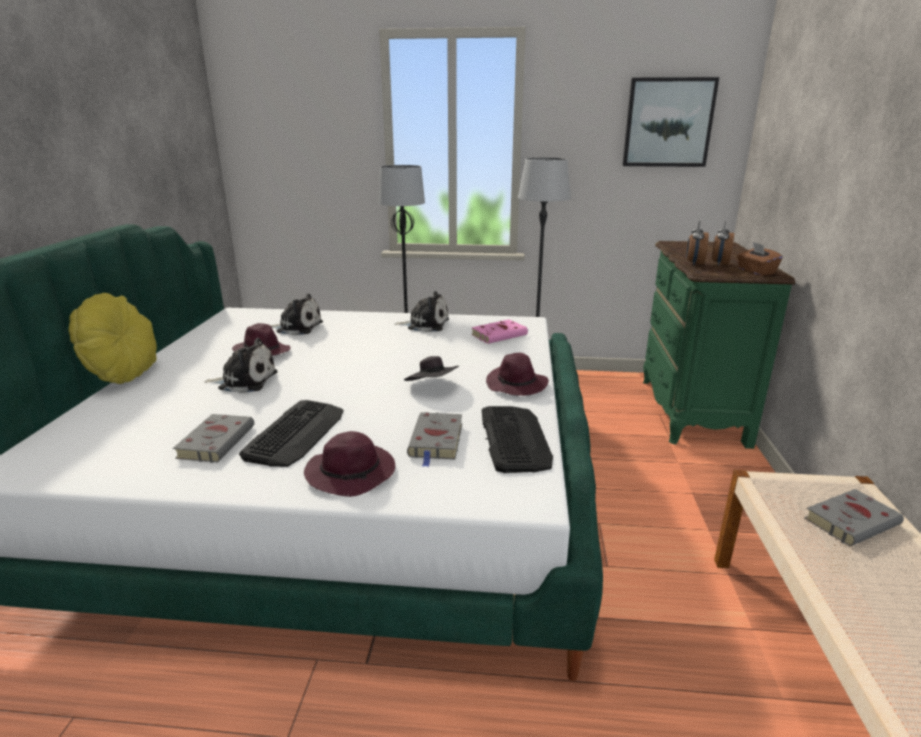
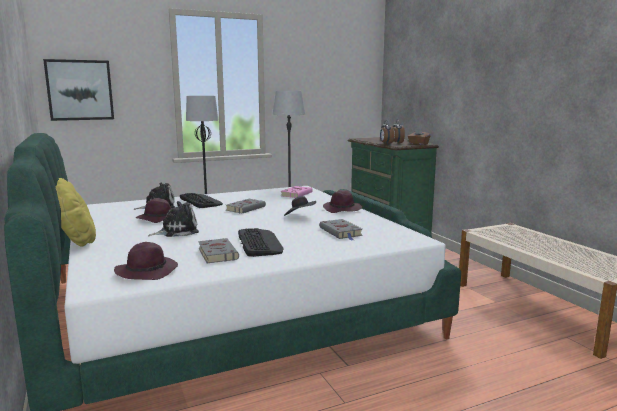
camera: 30 degrees left, 10 degrees down
purple hat [304,431,395,497] -> purple hat moved to [114,242,178,280]
plush toy [395,291,449,332] -> none
keyboard [482,406,553,473] -> keyboard moved to [180,193,223,208]
picture [622,77,719,167] -> picture moved to [43,59,114,121]
grey book [804,489,904,546] -> grey book moved to [226,199,266,213]

